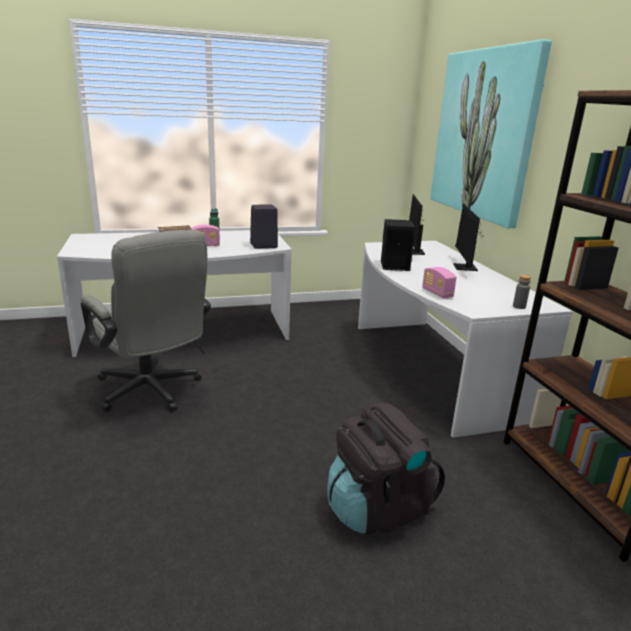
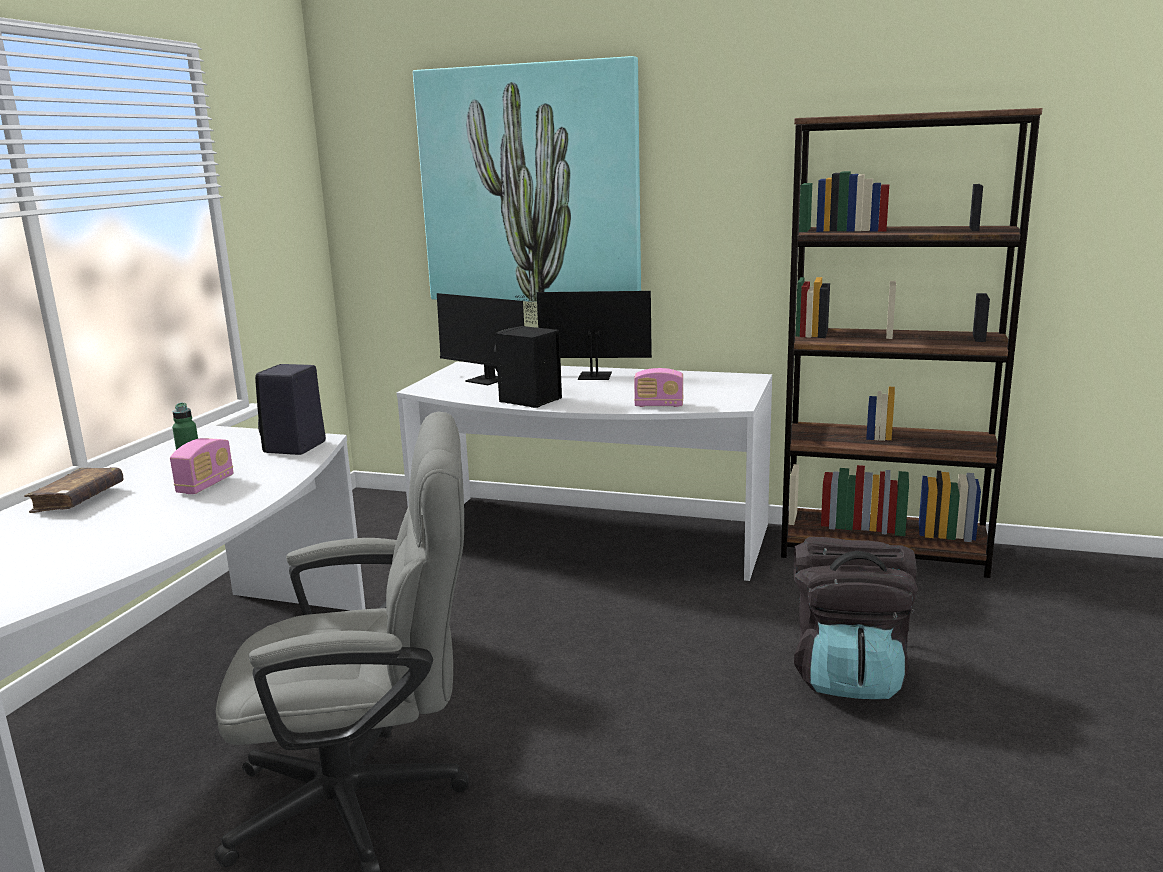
camera: 55 degrees left, 5 degrees down
monitor [453,204,483,271] -> monitor turned 150 degrees clockwise [518,291,652,380]
grey bottle [513,275,531,309] -> none

